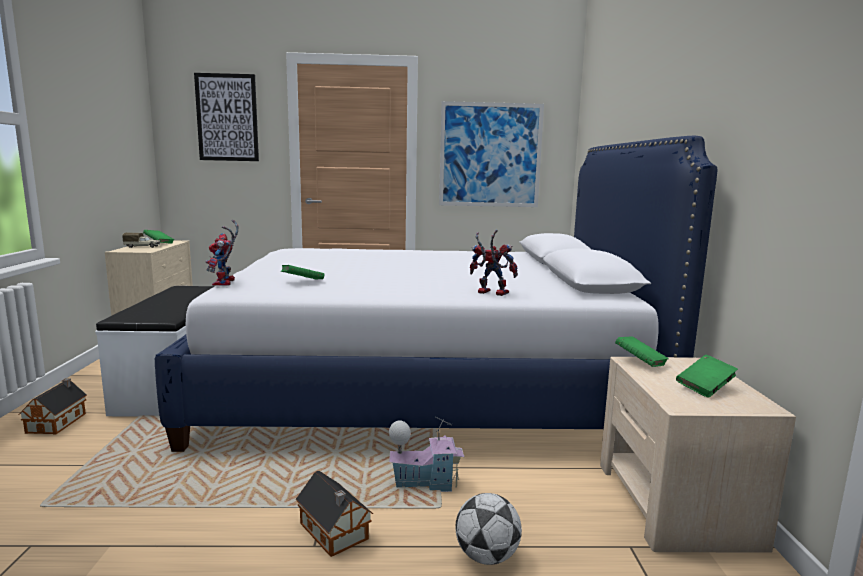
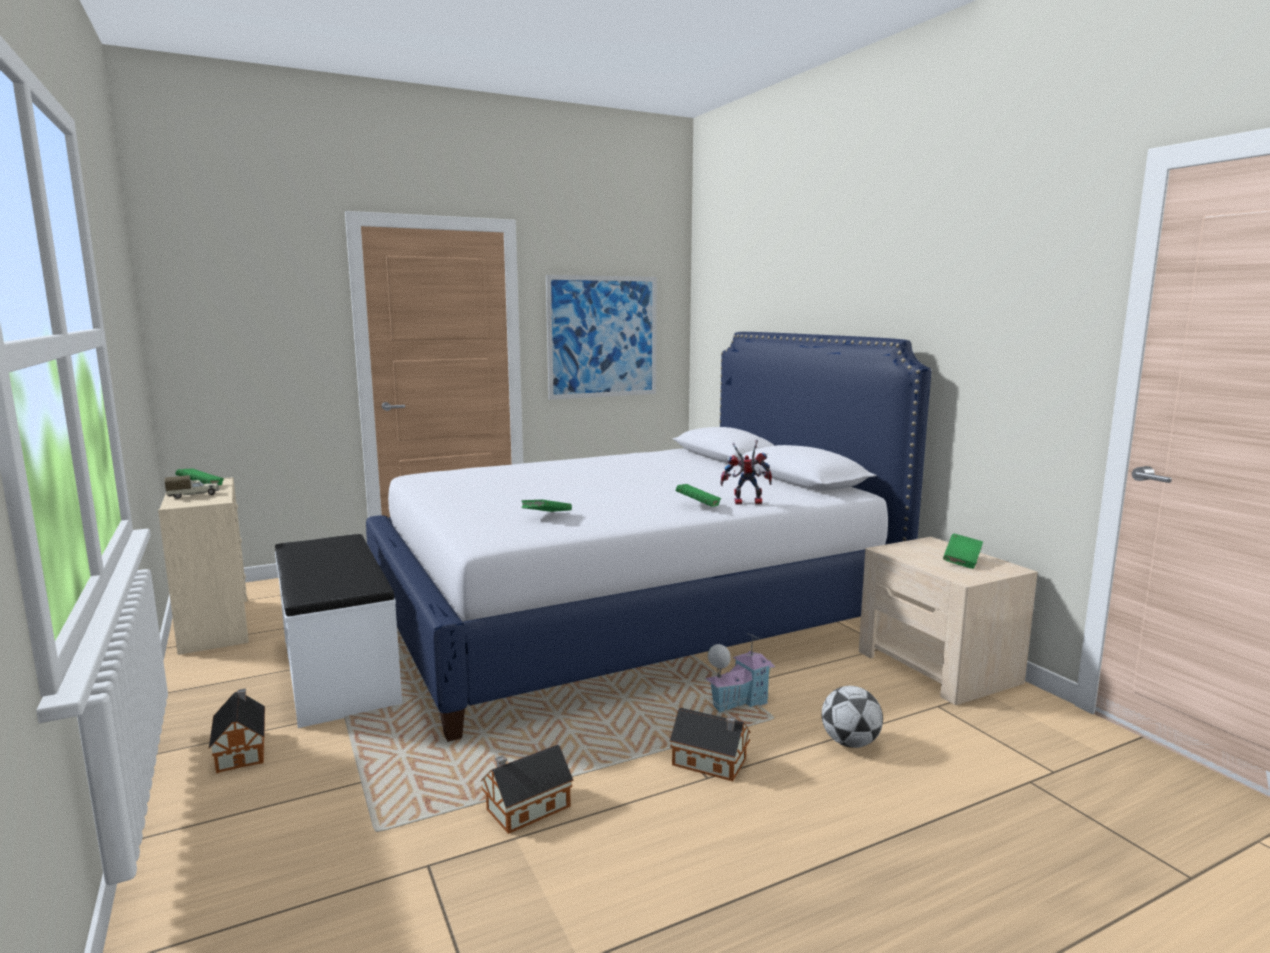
camera: 25 degrees left, 0 degrees up
picture [194,73,259,161] -> none
toy robot [206,220,238,286] -> none
green book [615,336,669,367] -> green book moved to [676,484,721,507]
none -> toy house [481,744,573,834]

